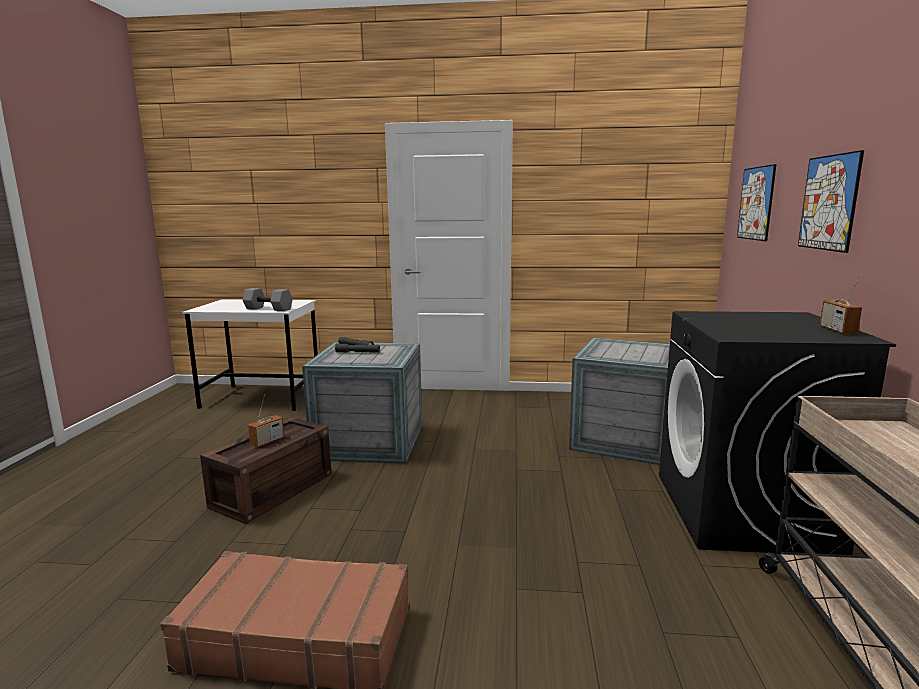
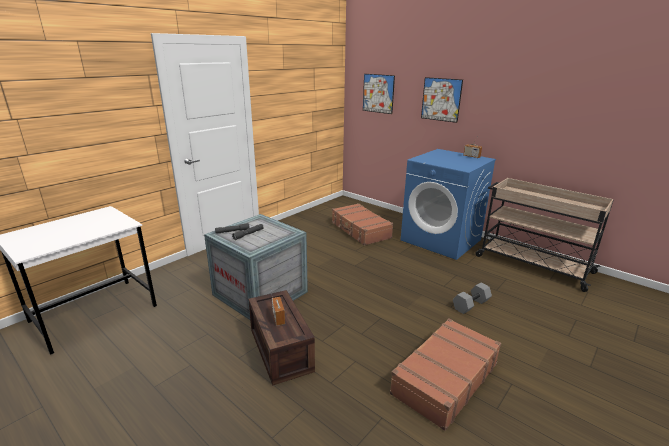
camera: 55 degrees left, 10 degrees up
grey dumbbell [243,288,293,311] -> grey dumbbell moved to [453,283,492,314]
crate [569,338,670,465] -> brown suitcase [332,203,393,246]
black washing machine [659,311,896,555] -> blue washing machine [401,149,496,260]

